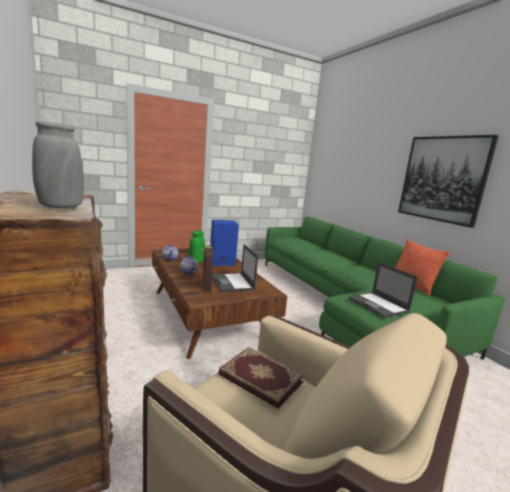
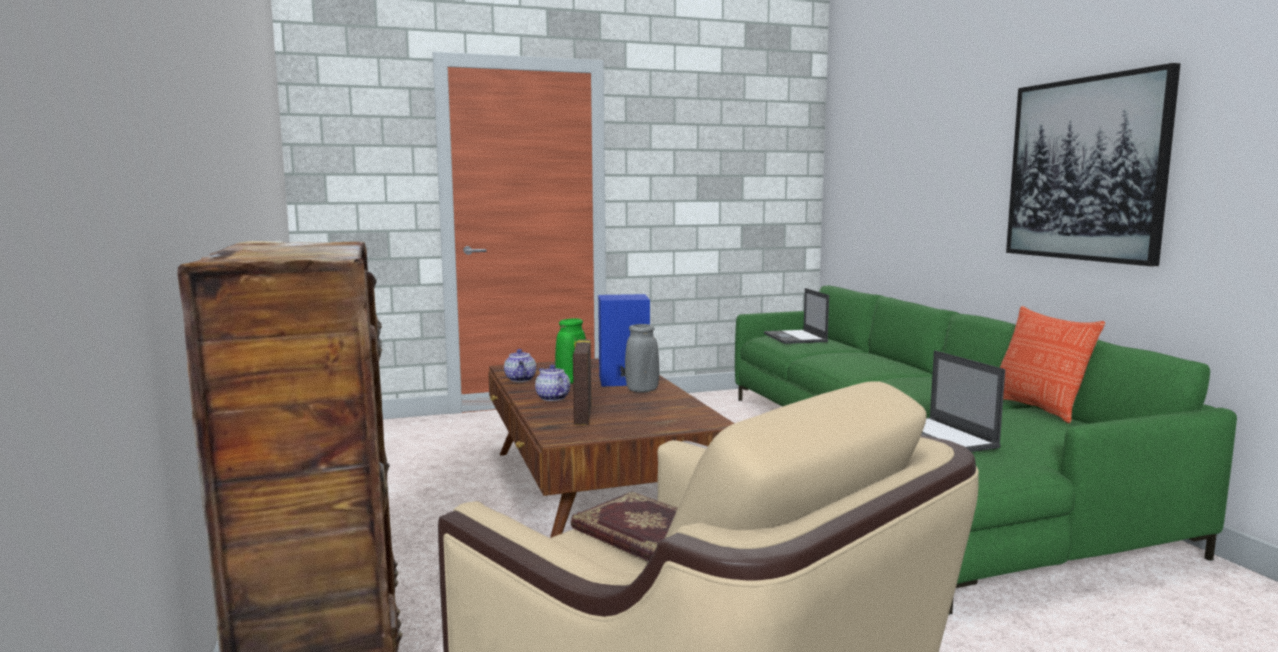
camera: 10 degrees right, 5 degrees down
grey vase [32,121,84,208] -> grey vase moved to [625,324,659,393]
laptop [212,244,258,292] -> laptop moved to [764,288,829,344]

